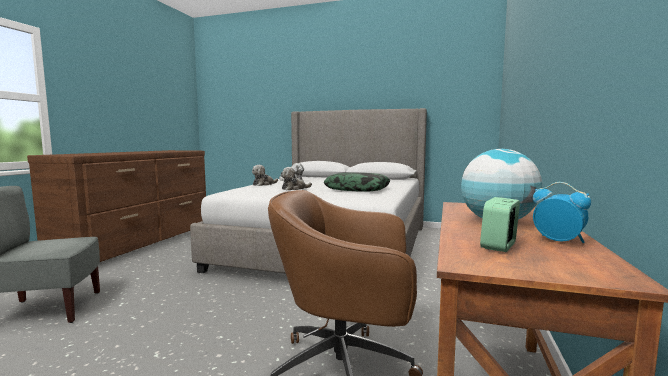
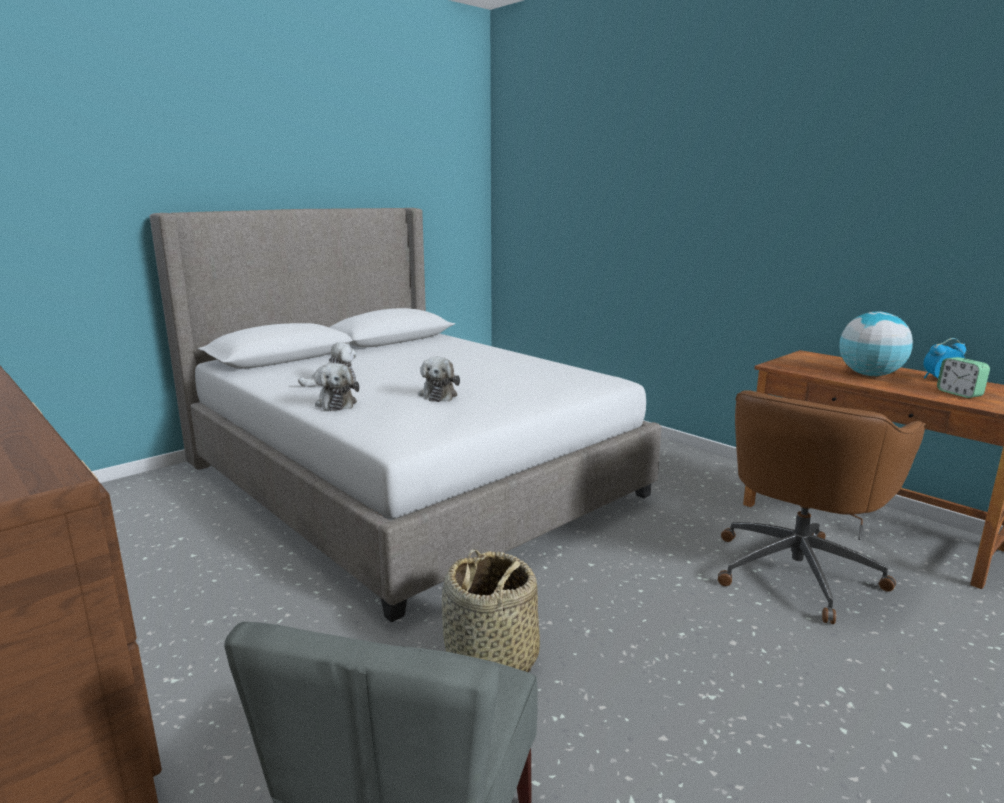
camera: 60 degrees left, 10 degrees up
pillow [324,172,390,192] -> none
none -> basket [442,549,540,672]

